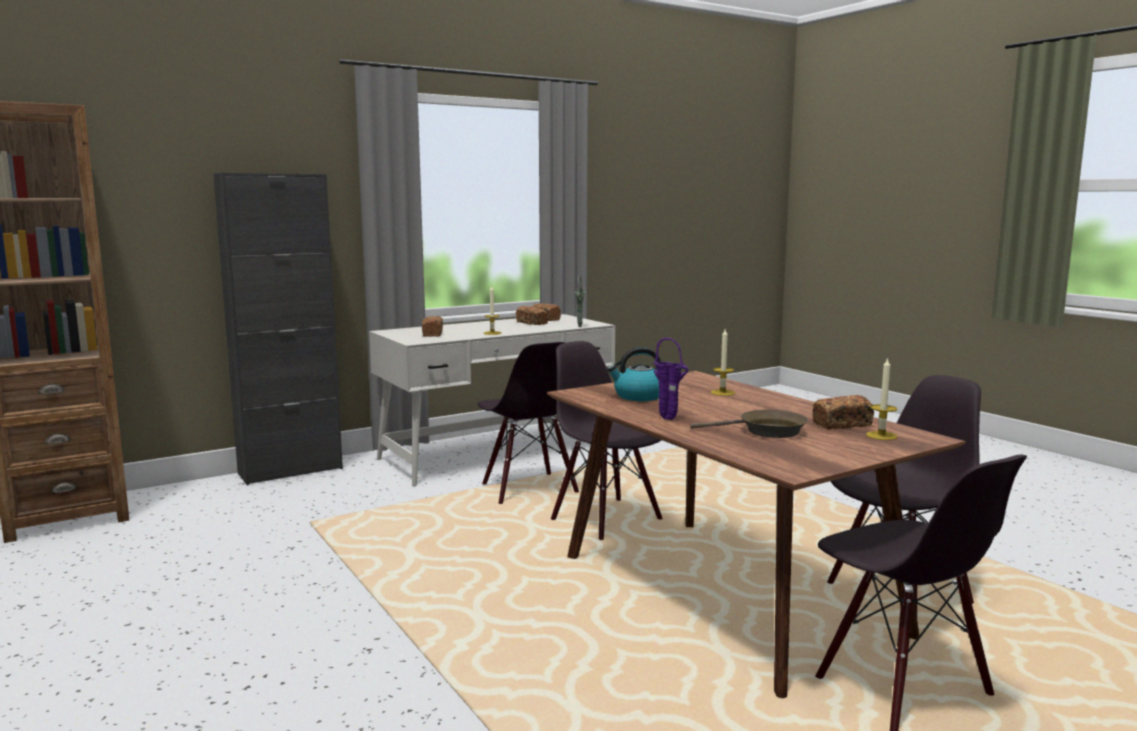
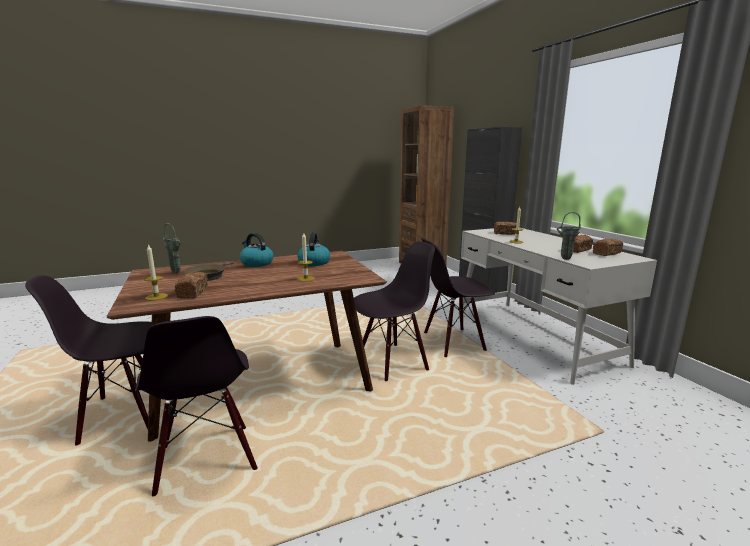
camera: 100 degrees right, 5 degrees up
purple vase [653,338,689,420] -> kettle [240,233,273,267]
none -> green vase [163,223,181,273]

